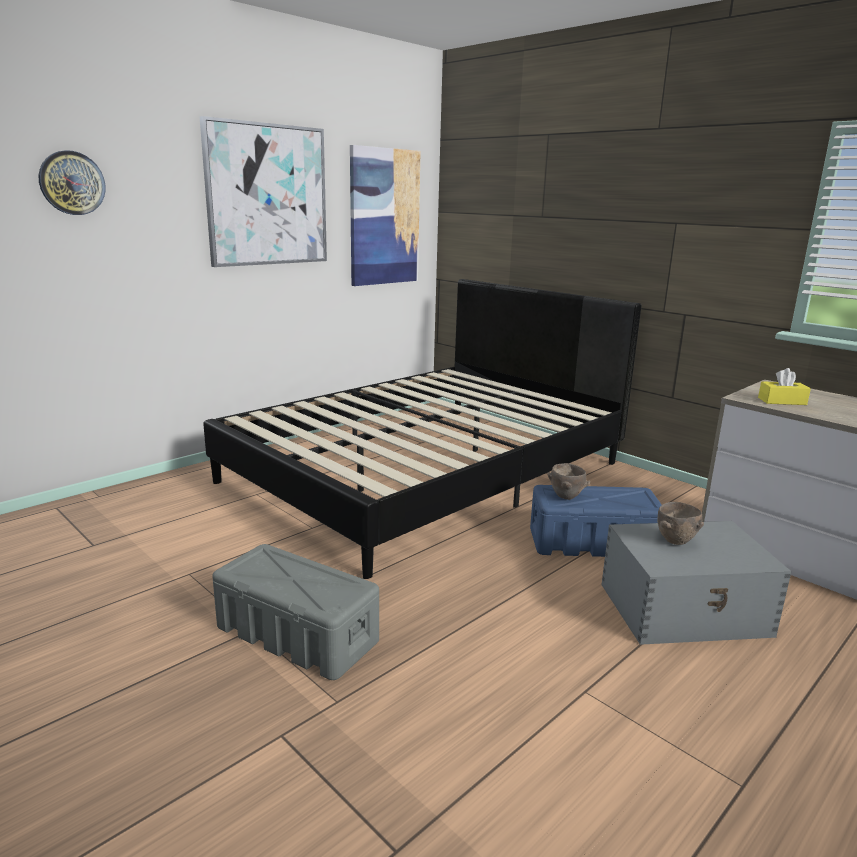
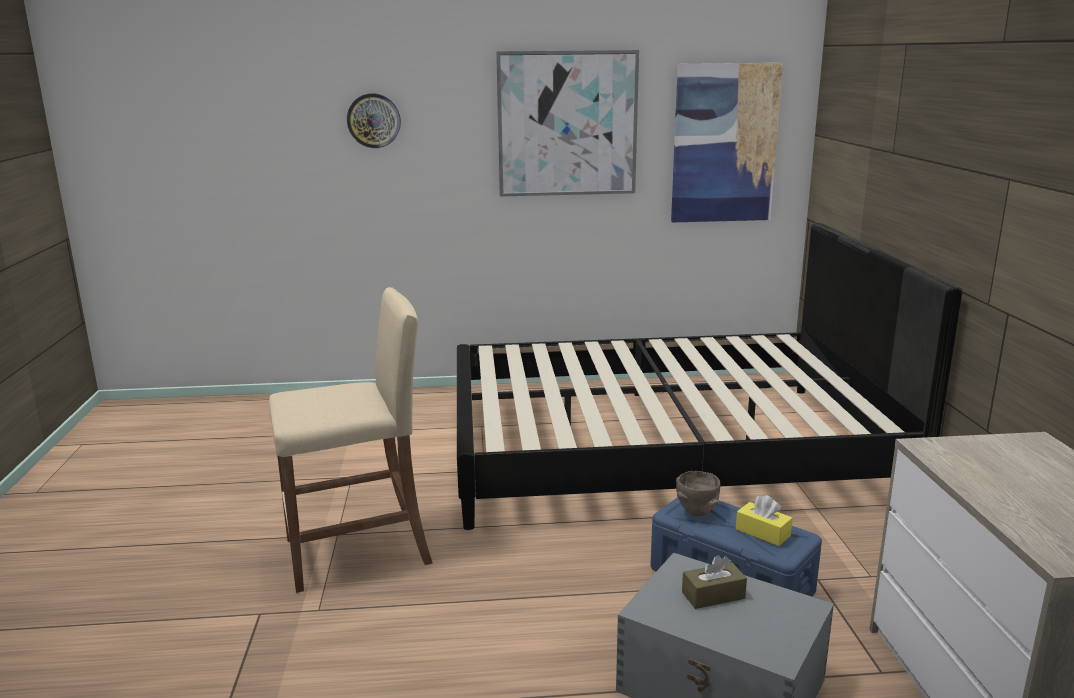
camera: 40 degrees right, 0 degrees up
grey storage box [212,544,379,680] -> beige stool [269,287,433,593]
brown bowl [657,502,704,545] -> brown tissue box [682,555,747,609]
yellow tissue box [758,368,811,405] -> yellow tissue box moved to [736,495,793,546]

